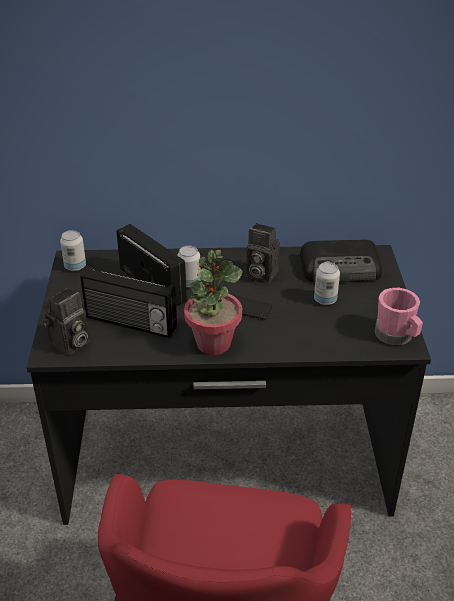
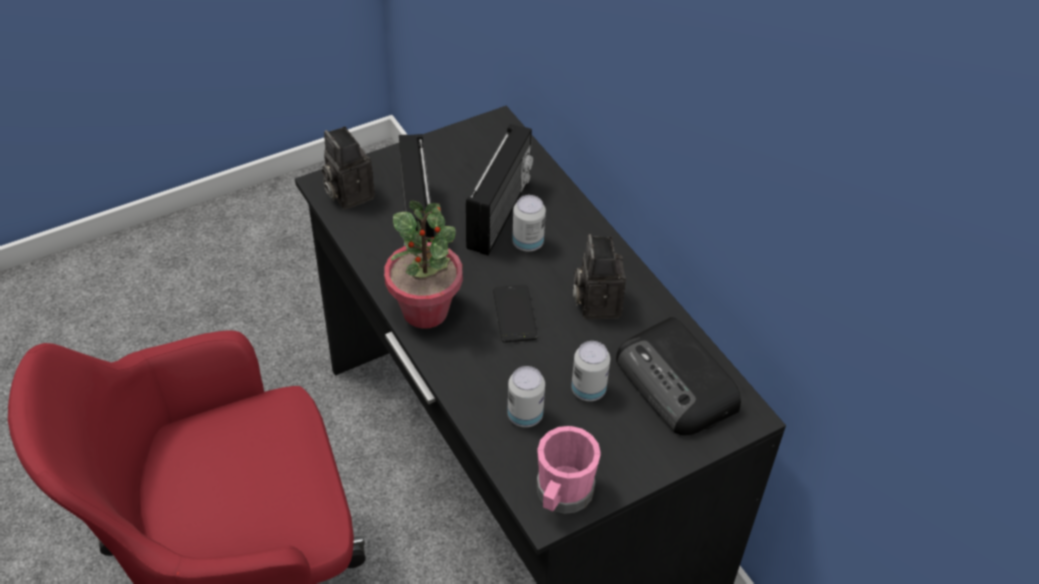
camera: 60 degrees right, 10 degrees up
camera [42,288,89,356] -> camera turned 45 degrees clockwise [322,126,375,210]
can [60,230,86,271] -> can moved to [507,366,545,427]

